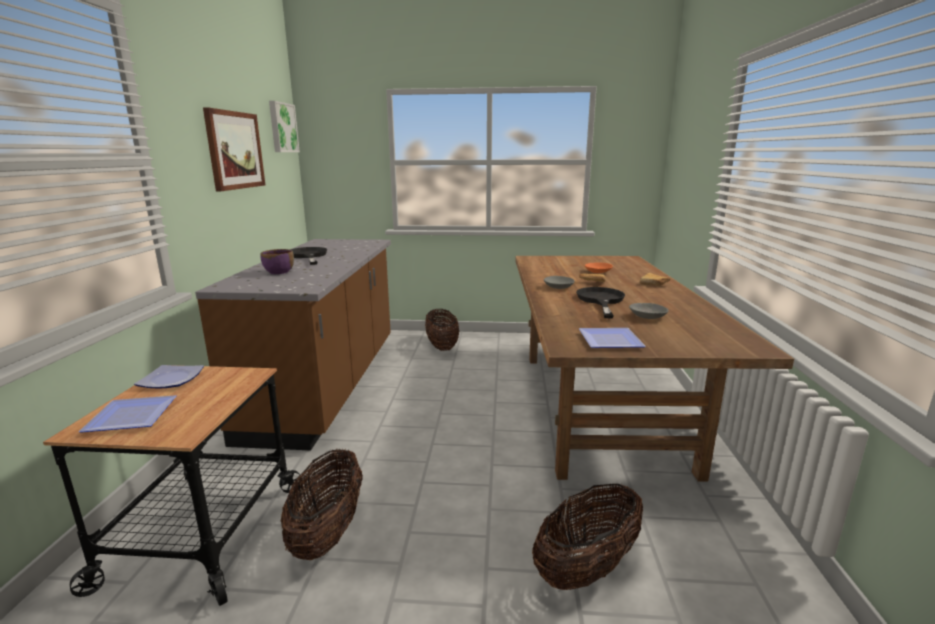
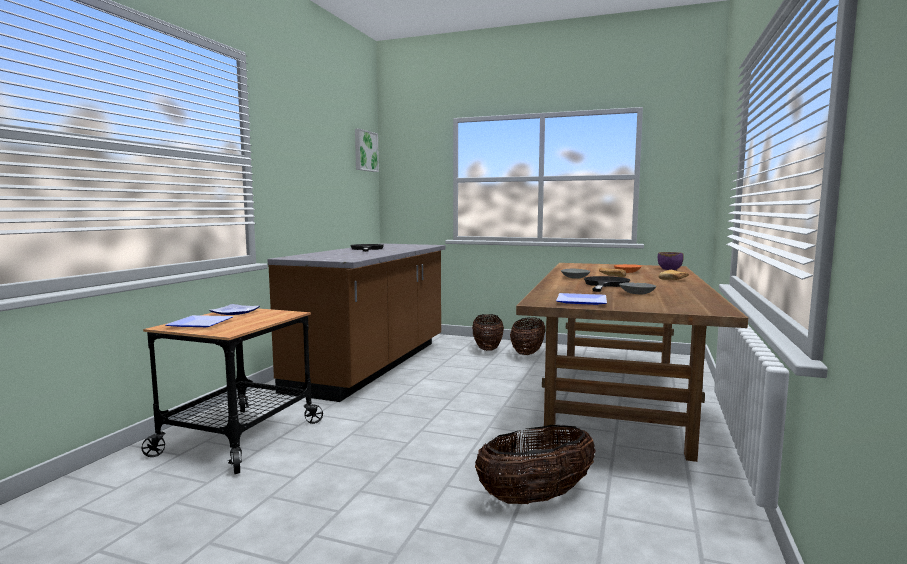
camera: 15 degrees right, 10 degrees down
picture [203,107,265,191] -> none
purple bowl [261,249,294,274] -> purple bowl moved to [658,252,684,270]
basket [281,448,363,560] -> basket moved to [510,317,546,355]

